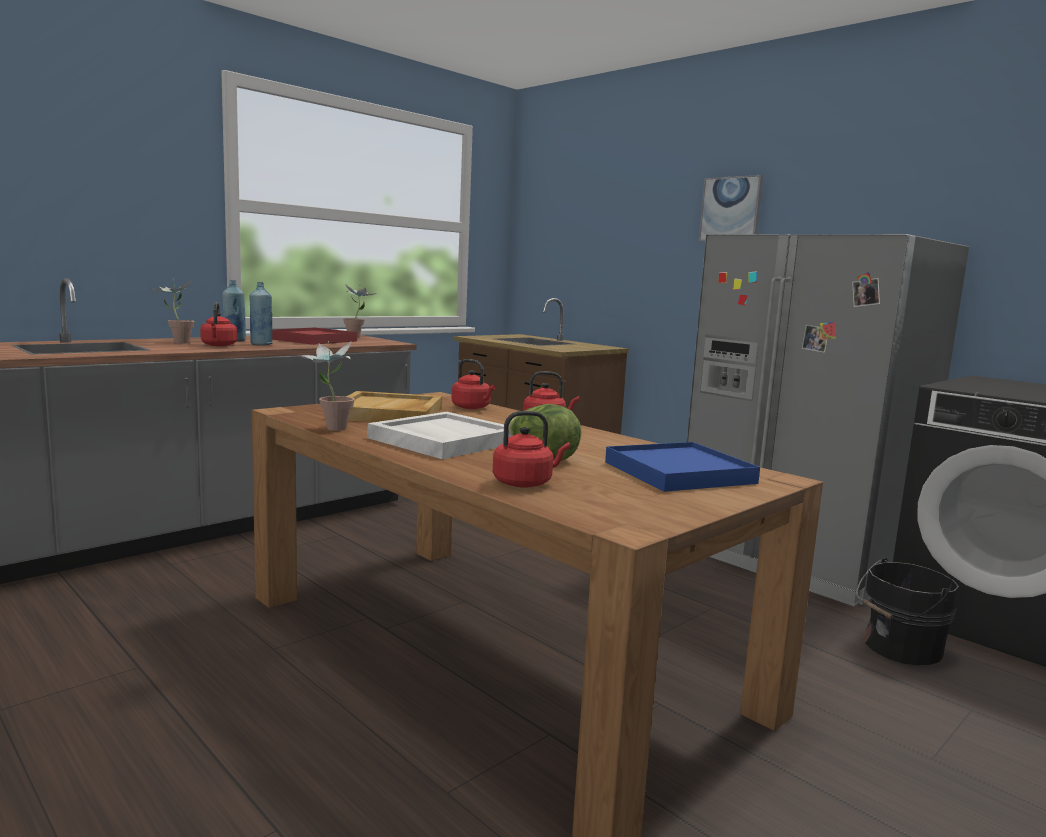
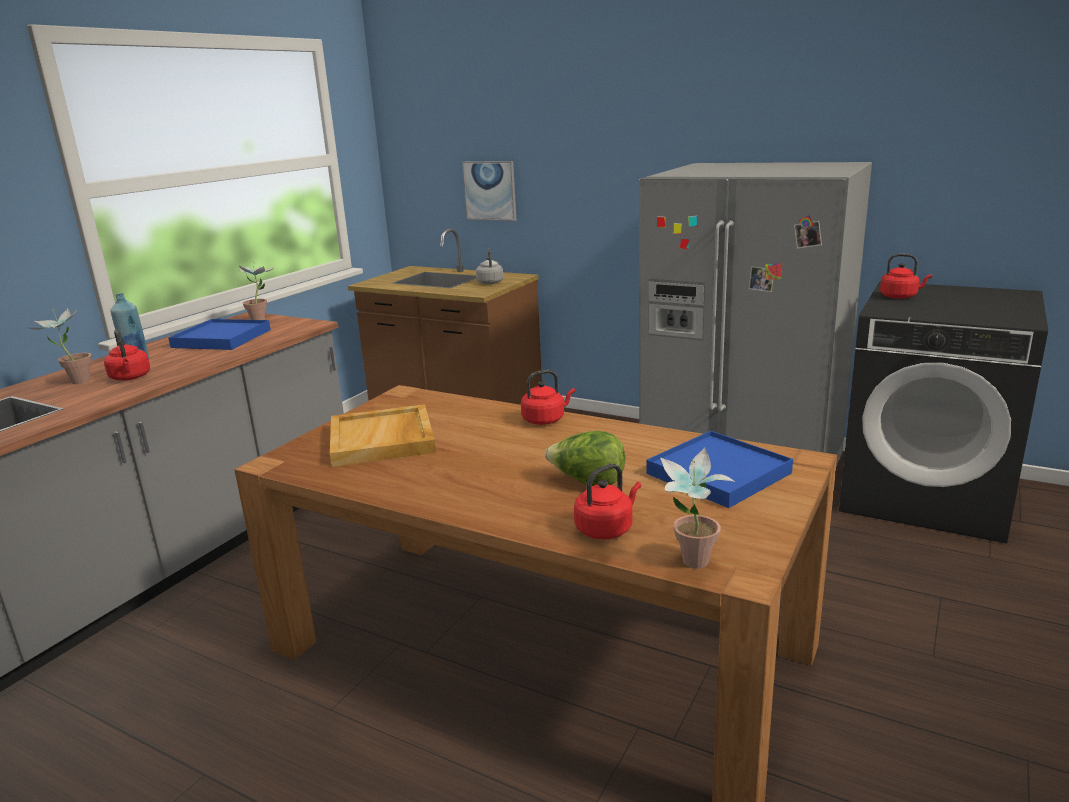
camera: 15 degrees left, 10 degrees up
blue bottle [249,282,272,345] -> none
red tray [272,327,357,345] -> blue tray [168,319,271,350]
potted plant [297,341,355,431] -> potted plant moved to [660,447,735,569]
white tray [368,412,512,459] -> none
red kettle [451,359,495,409] -> red kettle moved to [880,254,932,299]
picture [699,175,763,242] -> picture moved to [462,161,516,221]
black bucket [856,558,959,665] -> none
none -> grey kettle [476,249,503,284]

